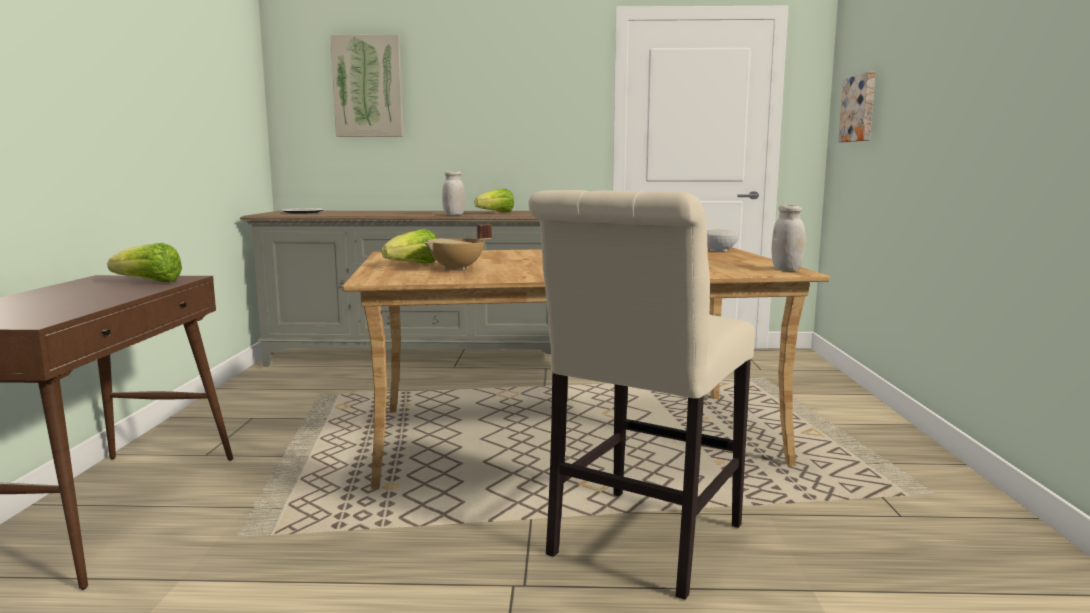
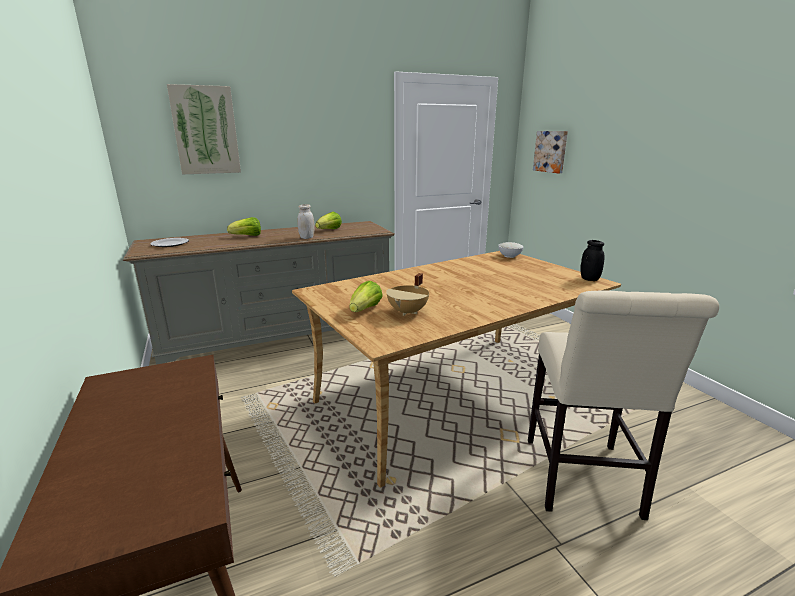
camera: 25 degrees left, 10 degrees up
lettuce [107,243,182,282] -> lettuce moved to [227,217,261,236]
white jar [771,205,805,271] -> black jar [580,240,605,281]

